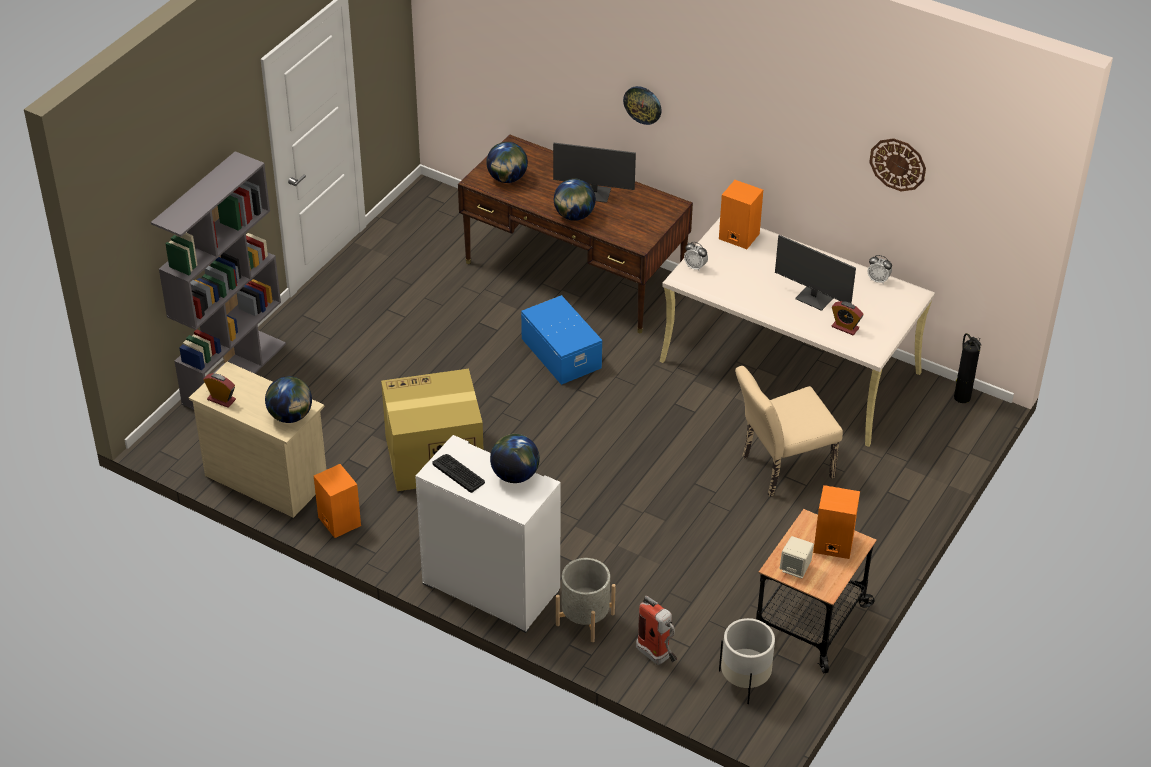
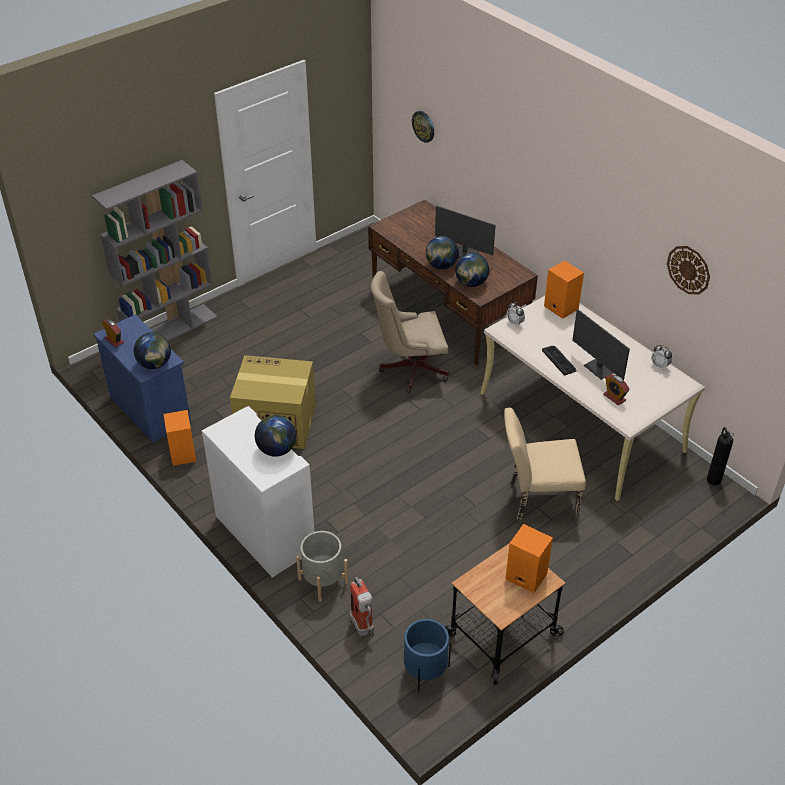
camera: 20 degrees right, 0 degrees up
beige dresser [189,362,326,518] -> blue dresser [94,315,191,443]
keyboard [432,454,485,493] -> keyboard moved to [542,346,577,375]
globe [486,142,528,183] -> globe moved to [455,253,489,287]
blue storage box [521,295,602,385] -> beige office chair [371,271,449,393]
wall clock [623,86,662,125] -> wall clock moved to [412,111,434,143]
white planter [719,618,775,704] -> blue planter [404,619,451,692]
beige speaker [780,536,814,579] -> none

